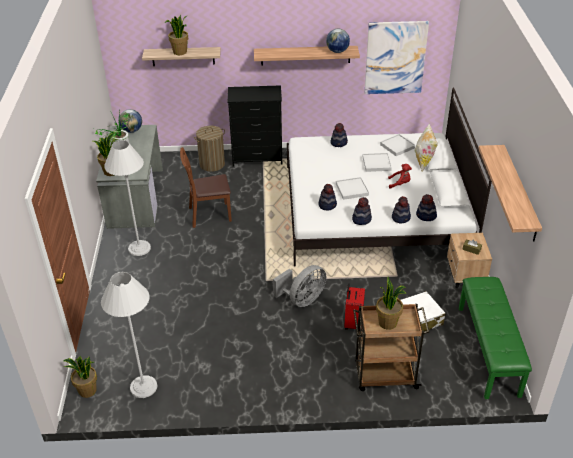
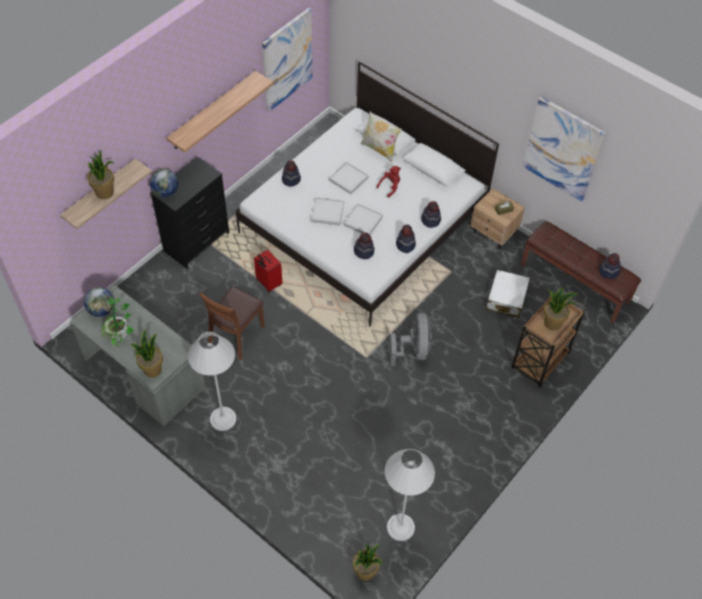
camera: 50 degrees left, 15 degrees up
laundry basket [194,126,225,172] -> none
globe [326,29,350,53] -> globe moved to [149,169,178,197]
red suitcase [344,284,365,330] -> red suitcase moved to [254,249,282,292]
white tray [380,134,415,156] -> white tray moved to [311,197,344,226]
hat [416,194,437,221] -> hat moved to [599,253,621,279]
green bench [459,277,532,399] -> brown bench [521,221,641,324]
shelf [478,145,542,242] -> picture [523,97,605,202]

